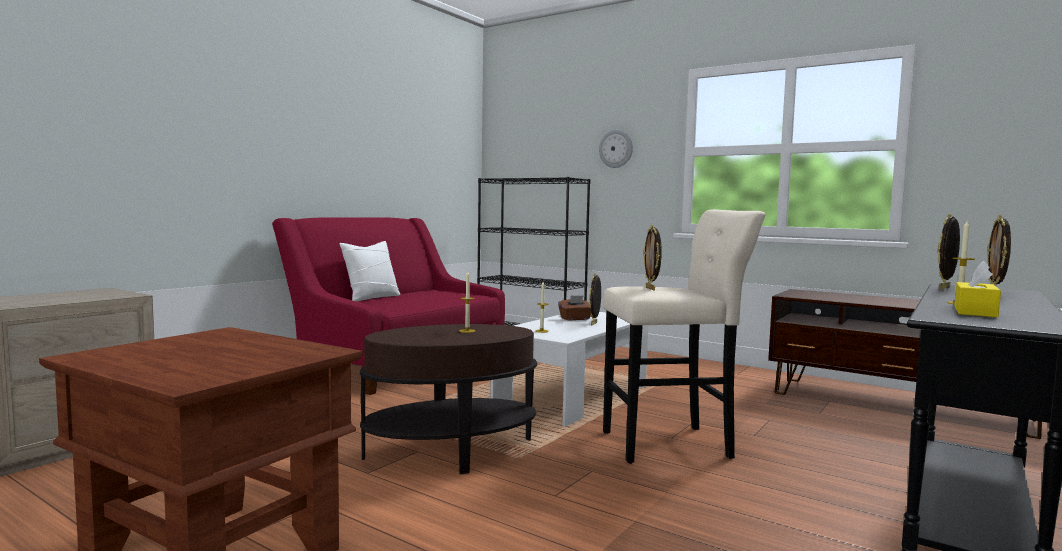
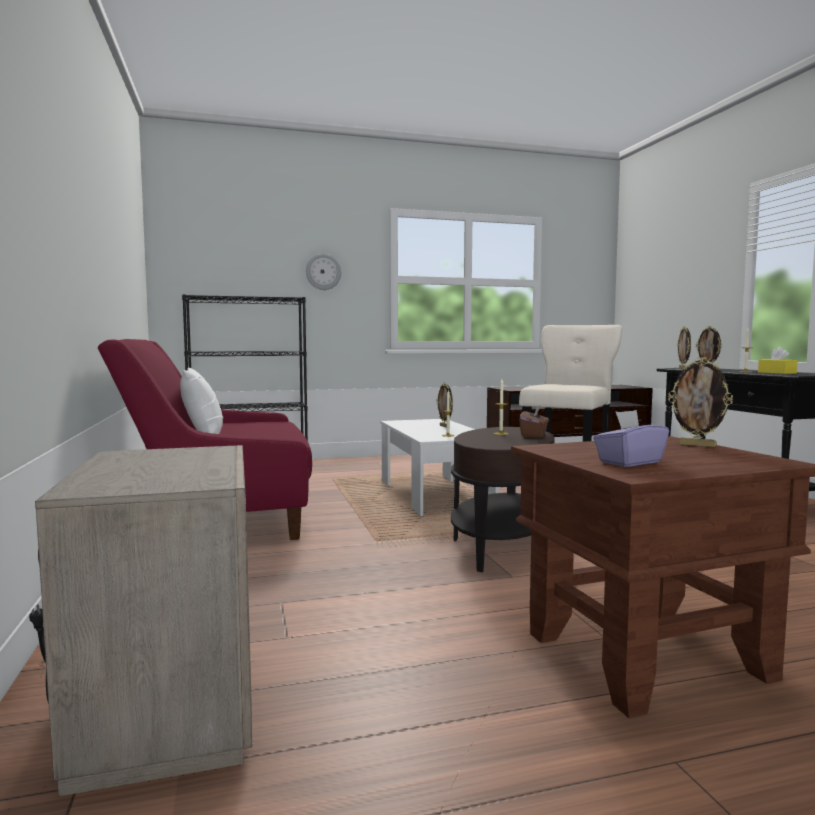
camera: 50 degrees left, 0 degrees up
brown tissue box [558,295,591,320] -> brown tissue box moved to [519,405,549,438]
picture frame [643,225,662,290] -> picture frame moved to [668,357,733,447]
none -> purple tissue box [593,410,669,467]

